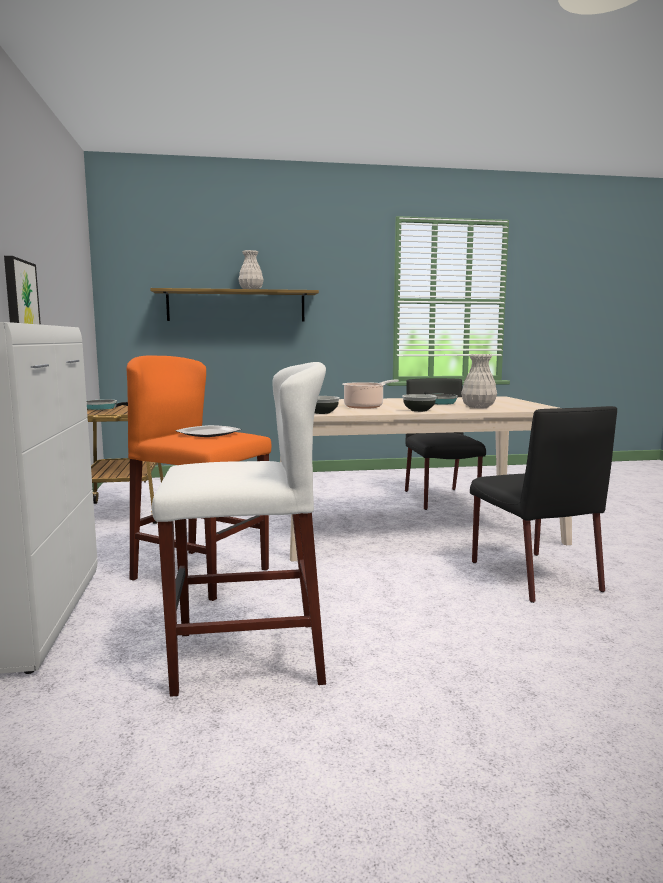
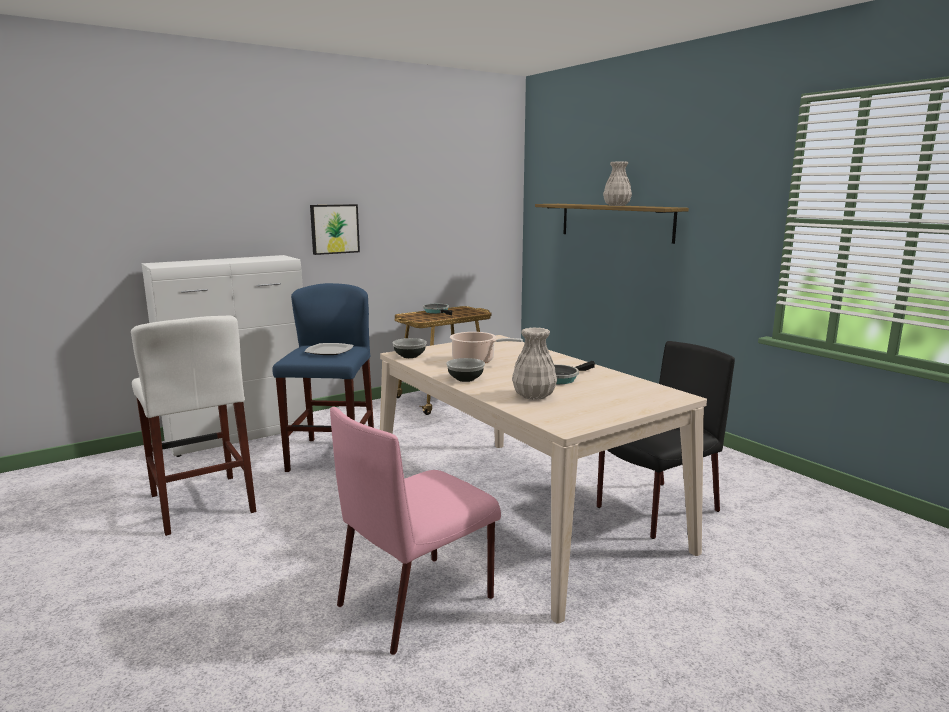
camera: 65 degrees right, 5 degrees up
orange stool [127,356,272,601] -> blue stool [272,283,374,472]
black chair [470,406,617,603] -> pink chair [330,407,501,655]

